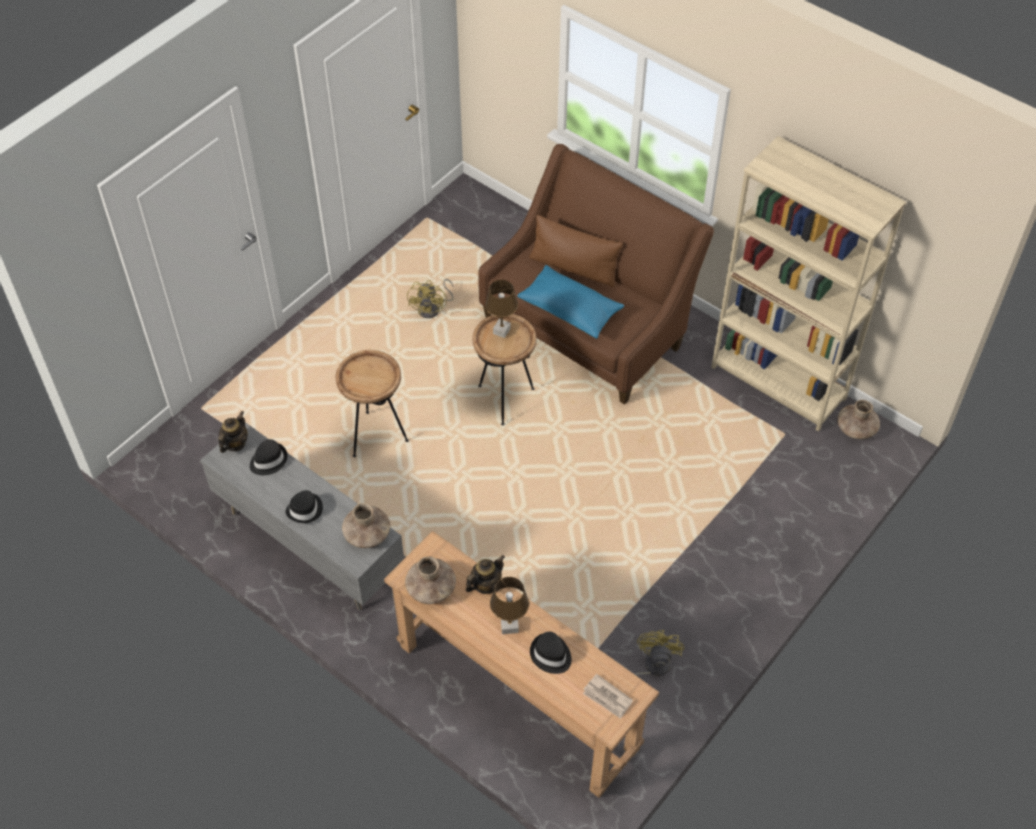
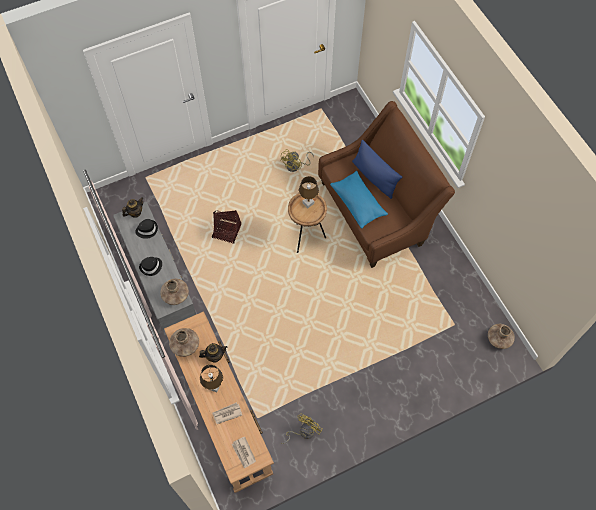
camera: 25 degrees right, 10 degrees up
brown side table [336,350,409,457] -> basket [212,211,241,244]
brown pillow [529,215,623,287] -> blue pillow [352,140,402,199]
black hat [530,632,571,674] -> newspaper [212,402,242,424]
beige bookcase [711,136,906,432] -> none

